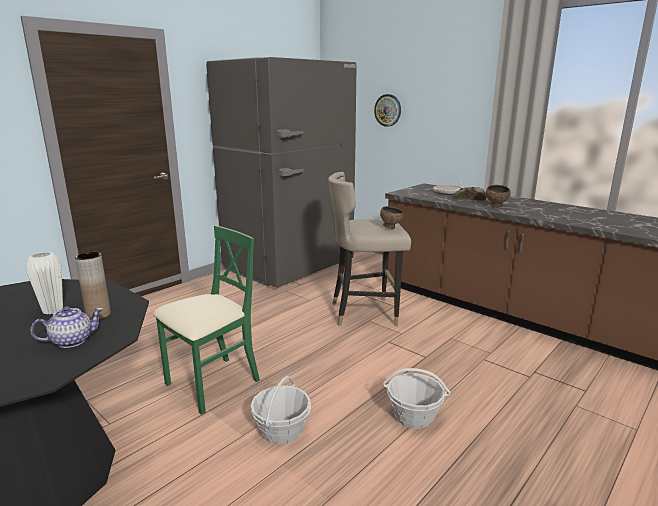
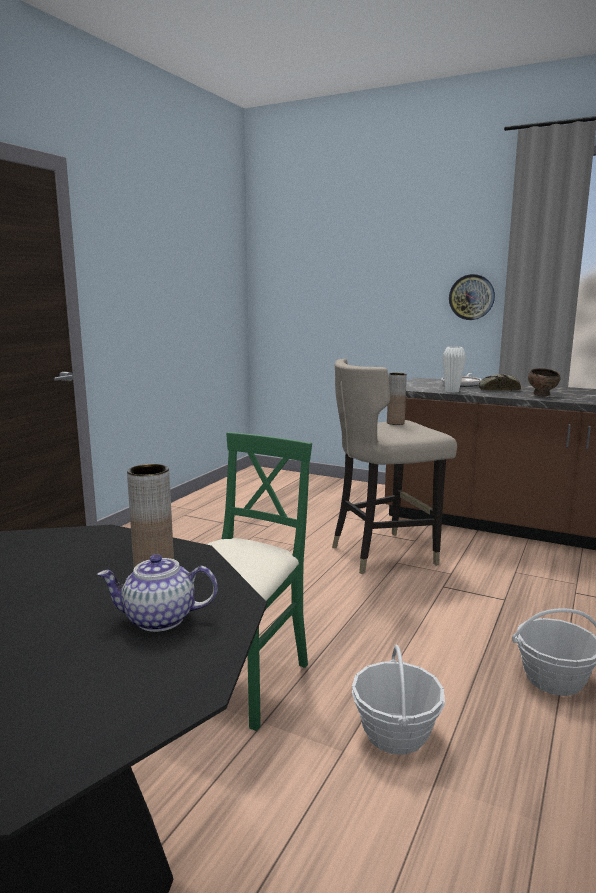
camera: 15 degrees left, 5 degrees down
white vase [26,252,63,314] -> white vase moved to [443,346,466,392]
teapot [30,306,103,348] -> teapot turned 135 degrees counterclockwise [97,554,218,632]
grey fridge [206,57,357,288] -> none
wall clock [374,94,401,127] -> wall clock moved to [449,274,495,320]
brown bowl [380,206,404,229] -> none
none -> brown vase [387,373,407,425]

